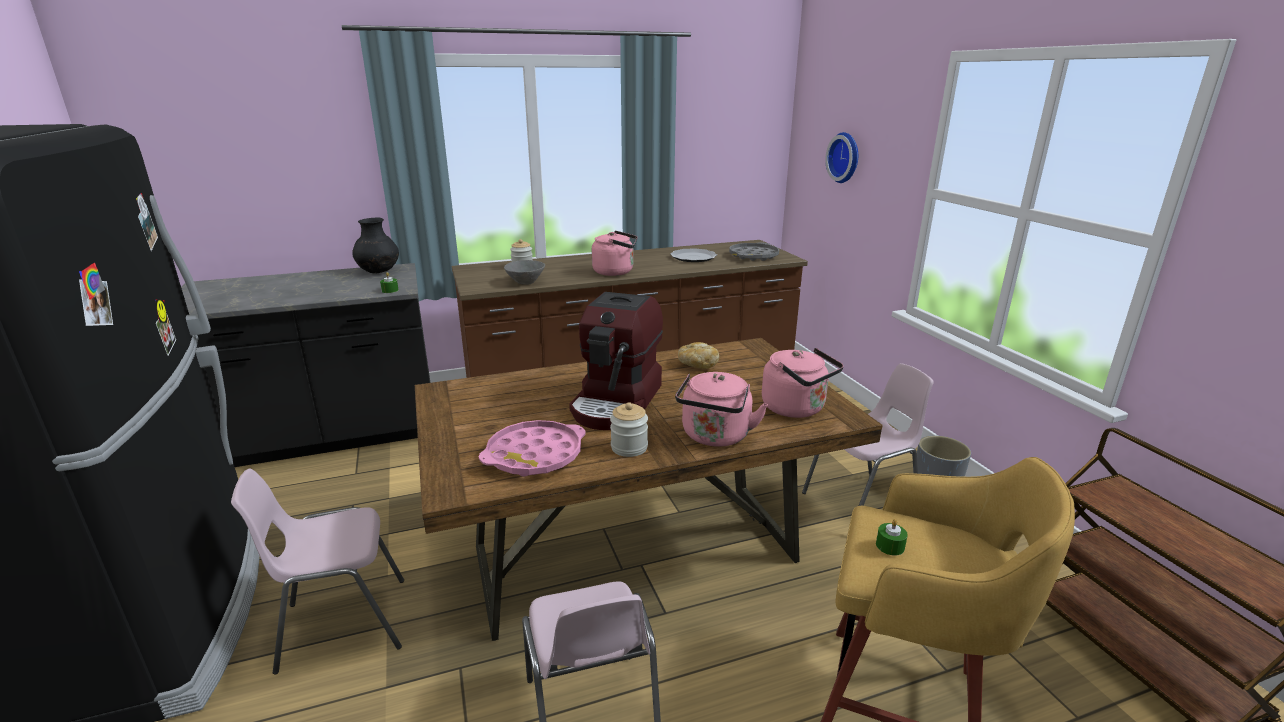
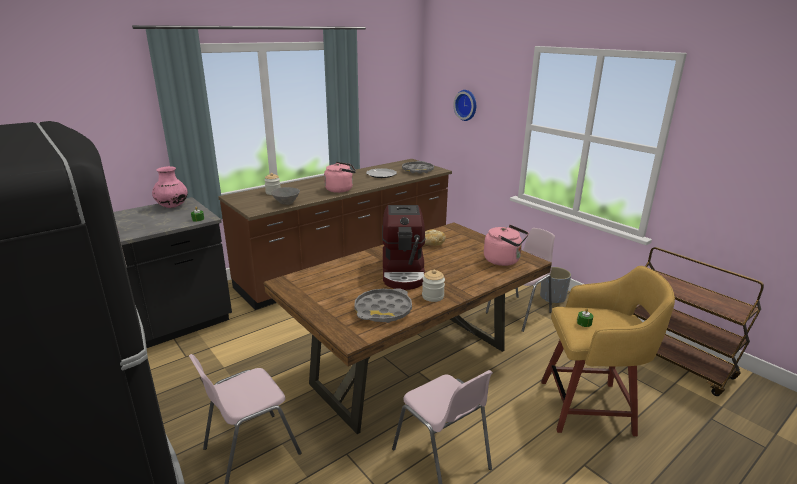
camera: 20 degrees left, 0 degrees up
black vase [353,218,399,273] -> pink vase [152,166,188,208]
pink tray [479,420,586,476] -> grey tray [354,288,412,323]
pink kettle [675,372,768,447] -> none

